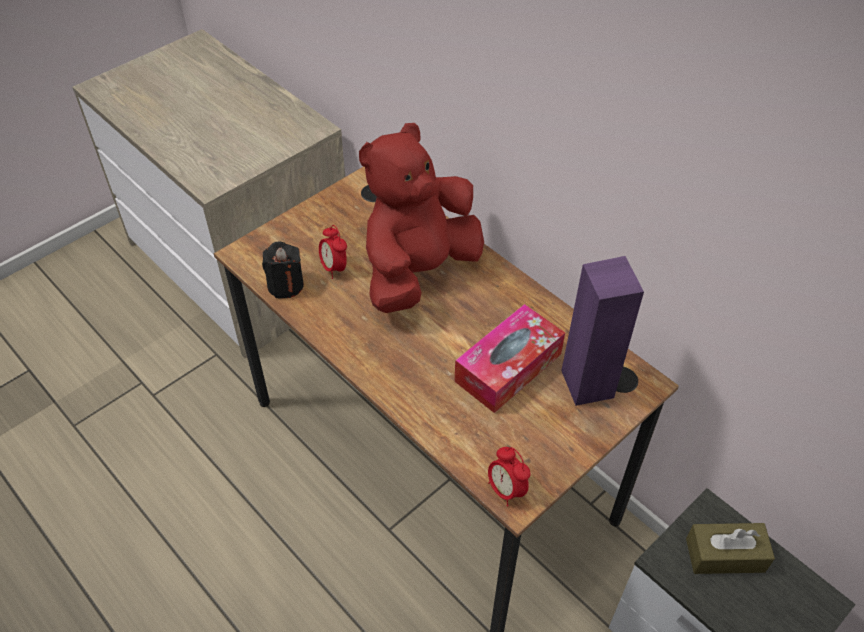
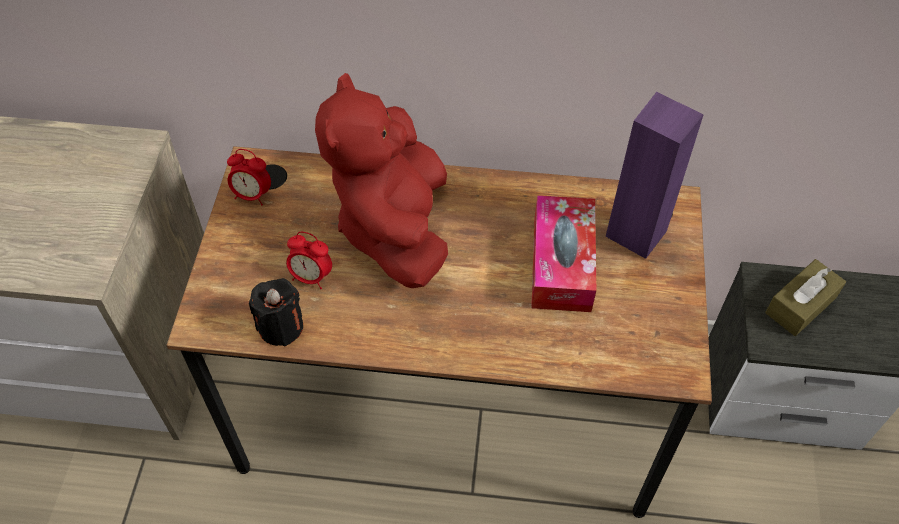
camera: 40 degrees left, 5 degrees up
alarm clock [488,447,531,507] -> alarm clock moved to [227,149,271,205]

